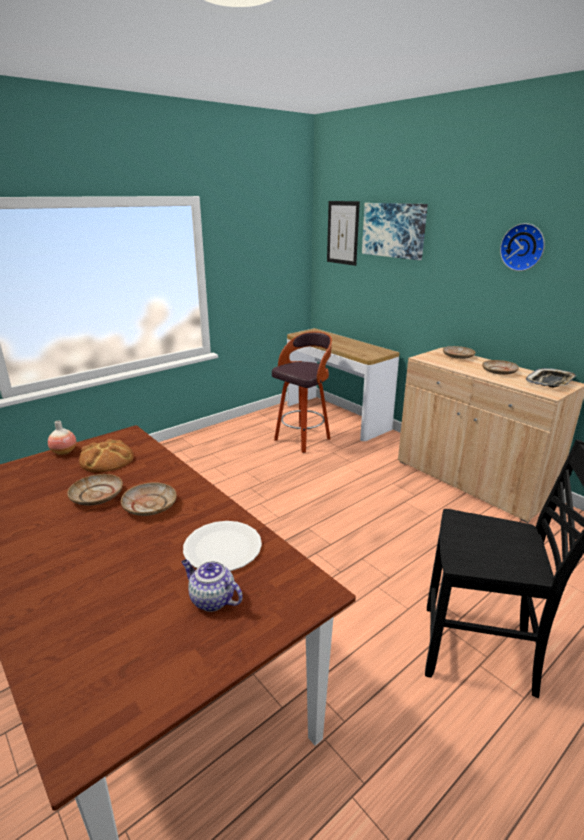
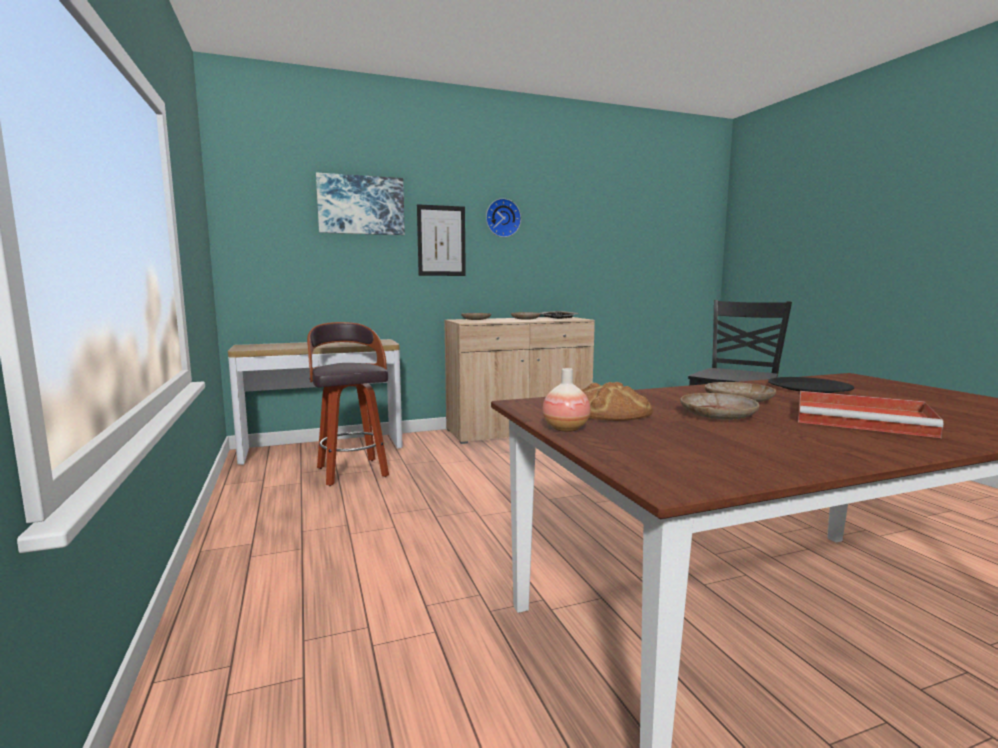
camera: 70 degrees left, 15 degrees down
teapot [182,560,243,612] -> none
white plate [183,521,262,571] -> black plate [768,377,854,393]
picture [327,201,360,266] -> picture moved to [417,204,466,276]
none -> red tray [798,391,943,438]

